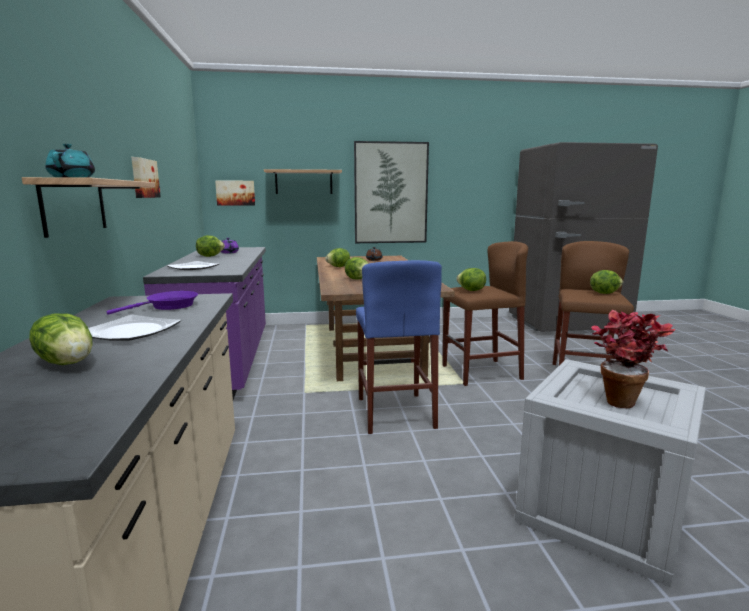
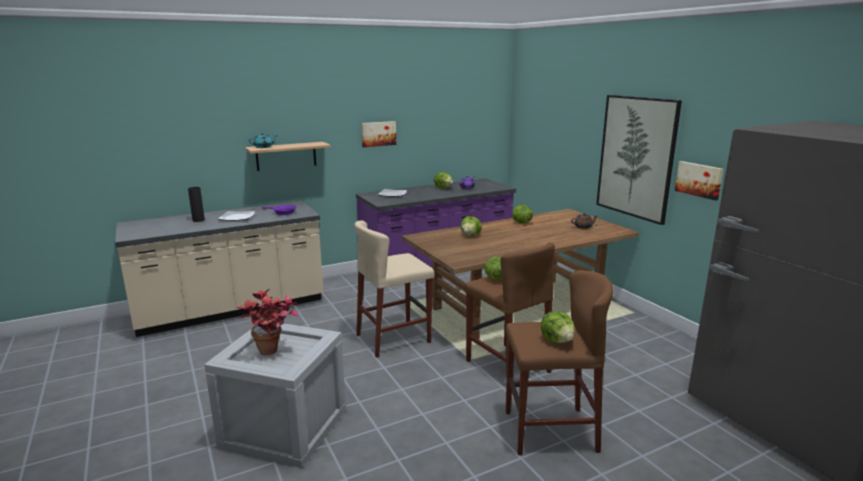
camera: 70 degrees right, 5 degrees up
lettuce [29,313,93,365] -> black vase [188,187,205,222]
picture [215,181,255,206] -> picture moved to [675,161,723,200]
shelf [264,169,342,194] -> none
blue stool [356,260,442,434] -> beige stool [354,220,434,358]

